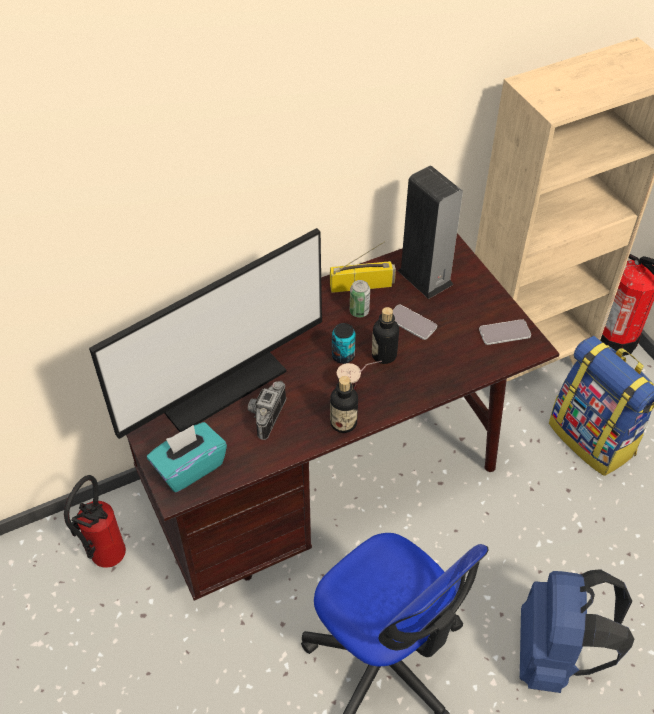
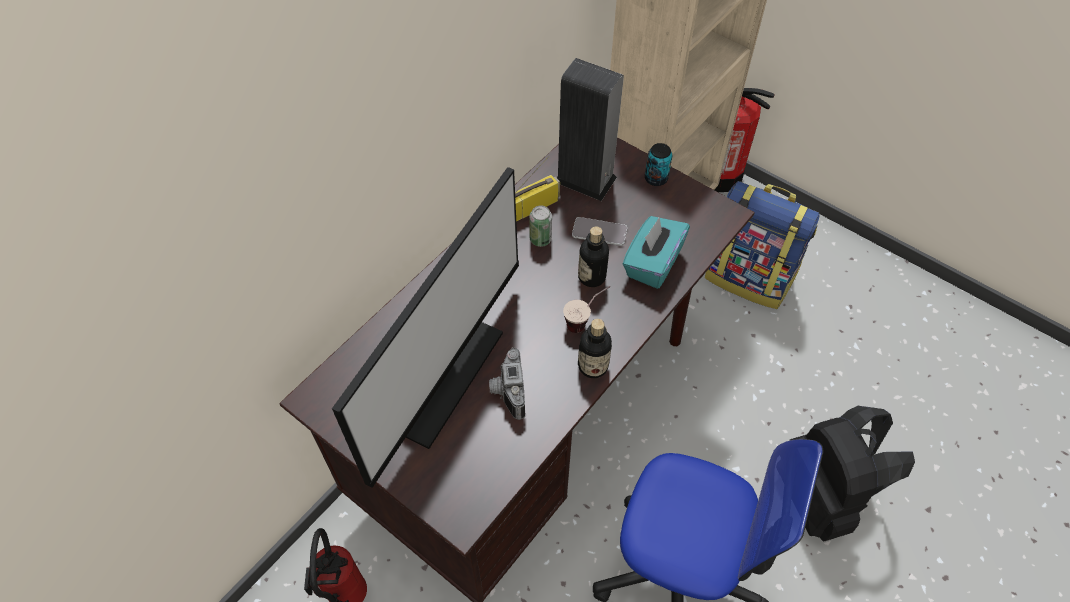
camera: 25 degrees left, 5 degrees up
turquoise tissue box [147,422,227,492] -> turquoise tissue box moved to [623,216,690,289]
can [332,323,356,364] -> can moved to [645,143,672,186]
phone [479,319,531,345] -> none
blue backpack [520,569,634,693] -> black backpack [790,406,915,542]

